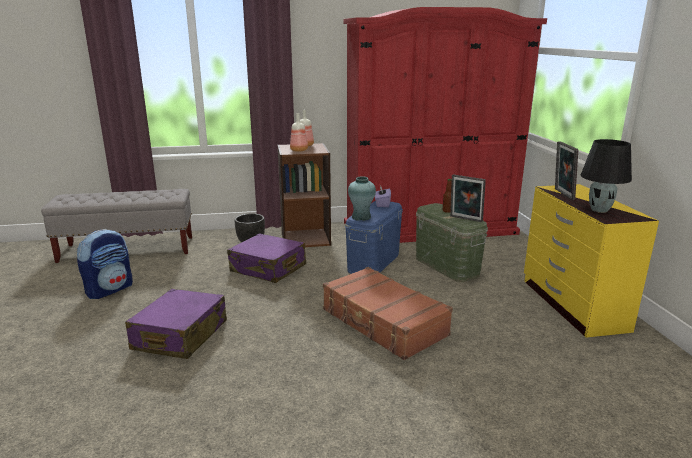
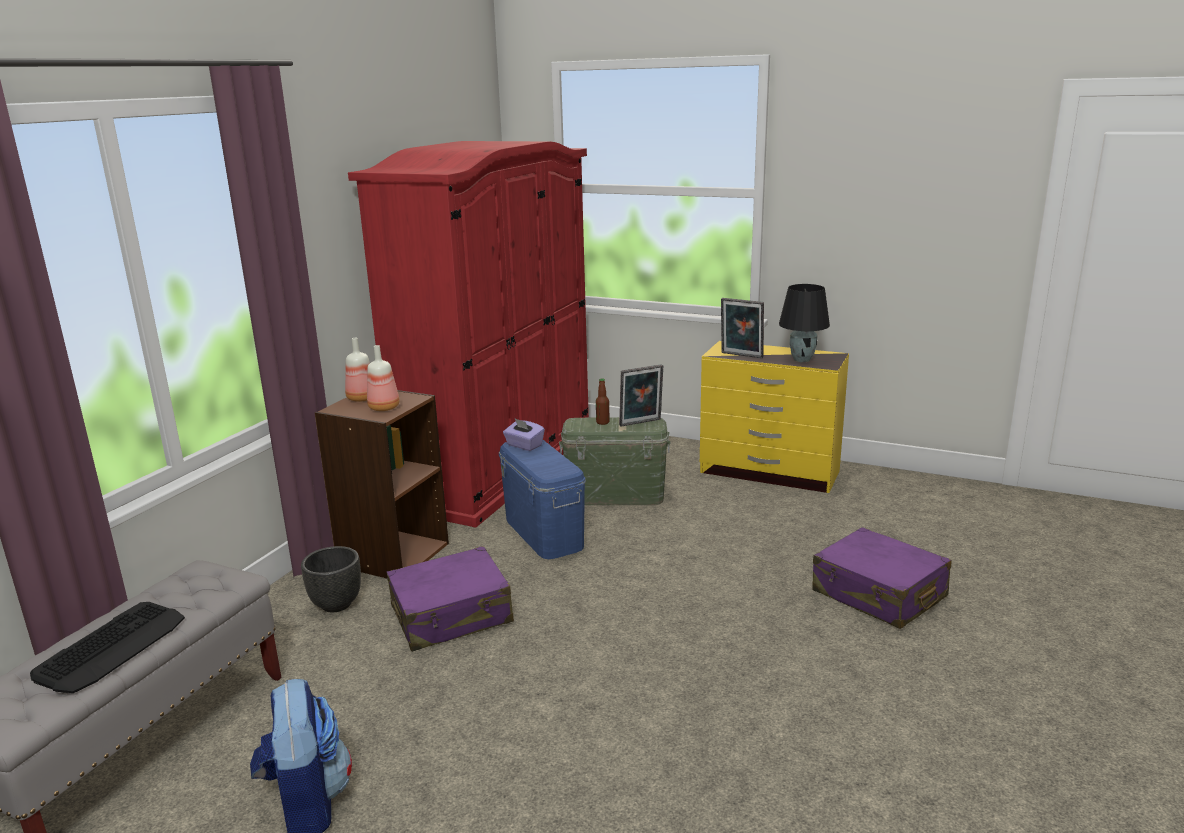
camera: 55 degrees left, 0 degrees up
purple suitcase [125,289,227,359] -> purple suitcase moved to [812,527,952,629]
brown suitcase [323,267,453,360] -> none
turquoise vase [348,176,376,221] -> none
none -> keyboard [30,602,185,693]

